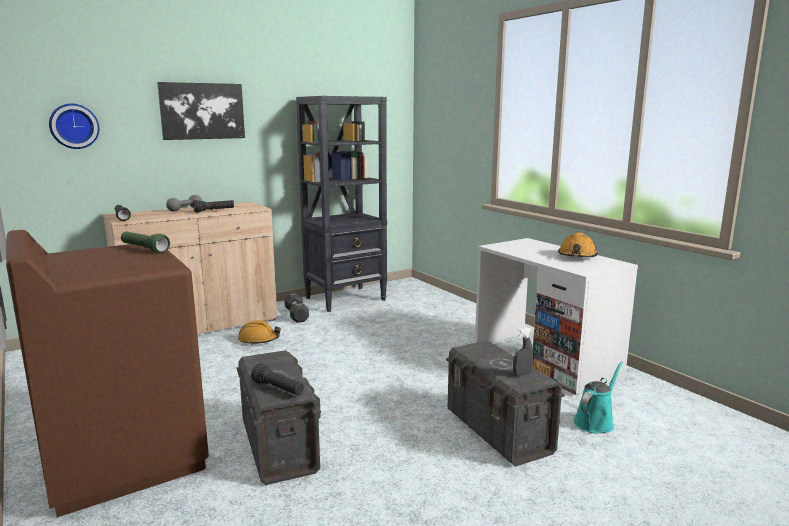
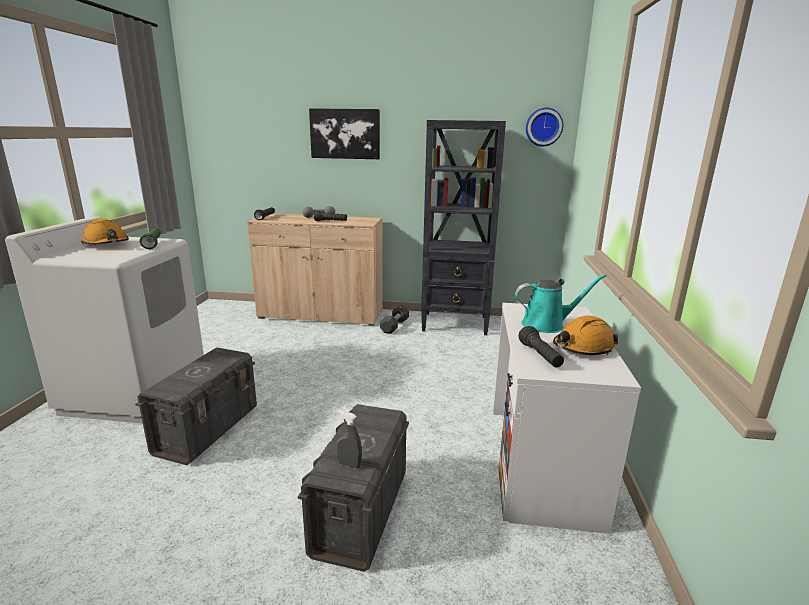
camera: 40 degrees right, 5 degrees up
brown washing machine [6,230,209,517] -> white washing machine [5,217,204,424]
wall clock [49,104,99,149] -> wall clock moved to [526,108,563,146]
orange hard hat [238,320,281,345] -> orange hard hat moved to [81,218,129,245]
black flashlight [251,364,304,395] -> black flashlight moved to [519,326,564,367]
turquoise watering can [573,362,623,434] -> turquoise watering can moved to [515,274,607,333]

